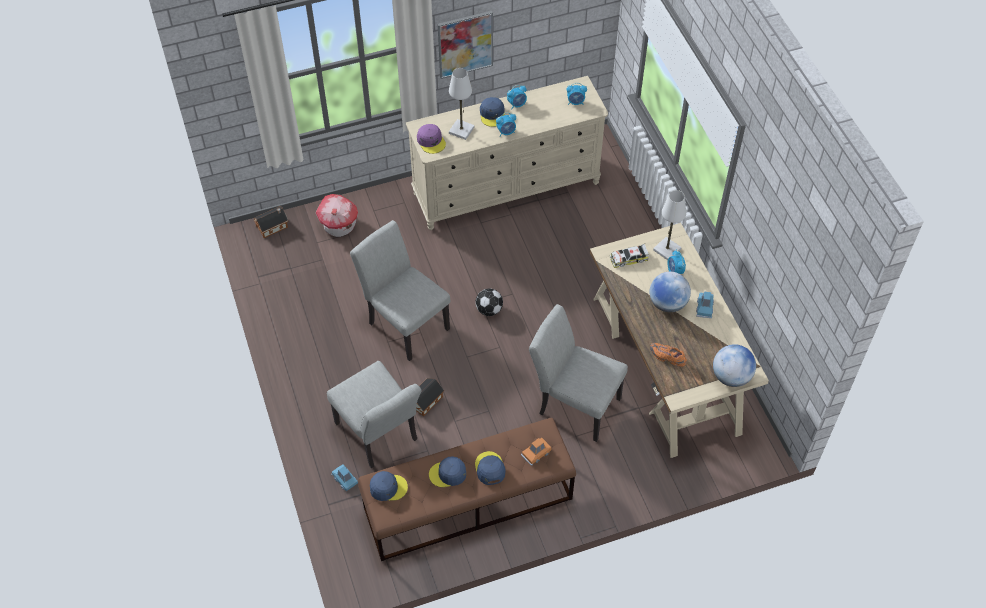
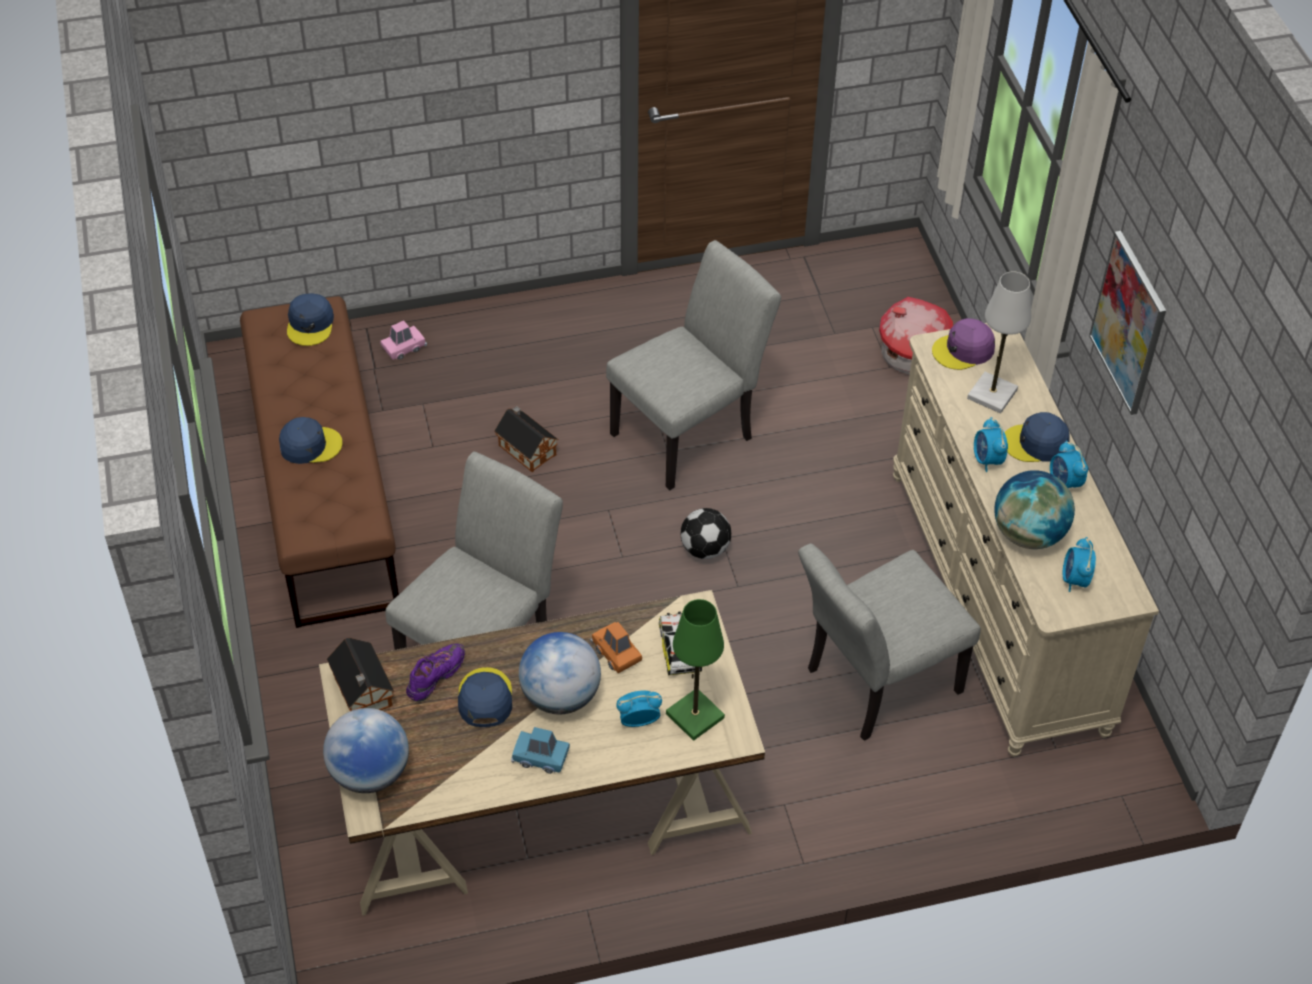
camera: 95 degrees right, 5 degrees down
toy house [254,207,288,238] -> toy house moved to [327,637,394,711]
grey chair [327,361,422,468] -> grey chair moved to [798,543,981,741]
blue toy car [331,464,358,491] -> pink toy car [380,321,427,360]
blue cap [429,456,466,487] -> blue cap moved to [458,667,512,727]
orange toy car [521,438,552,466] -> orange toy car moved to [591,622,642,673]
orange shoe [650,343,687,367] -> purple shoe [406,643,465,702]
white table lamp [653,190,686,260] -> green table lamp [666,599,725,741]
none -> globe [994,470,1075,549]

